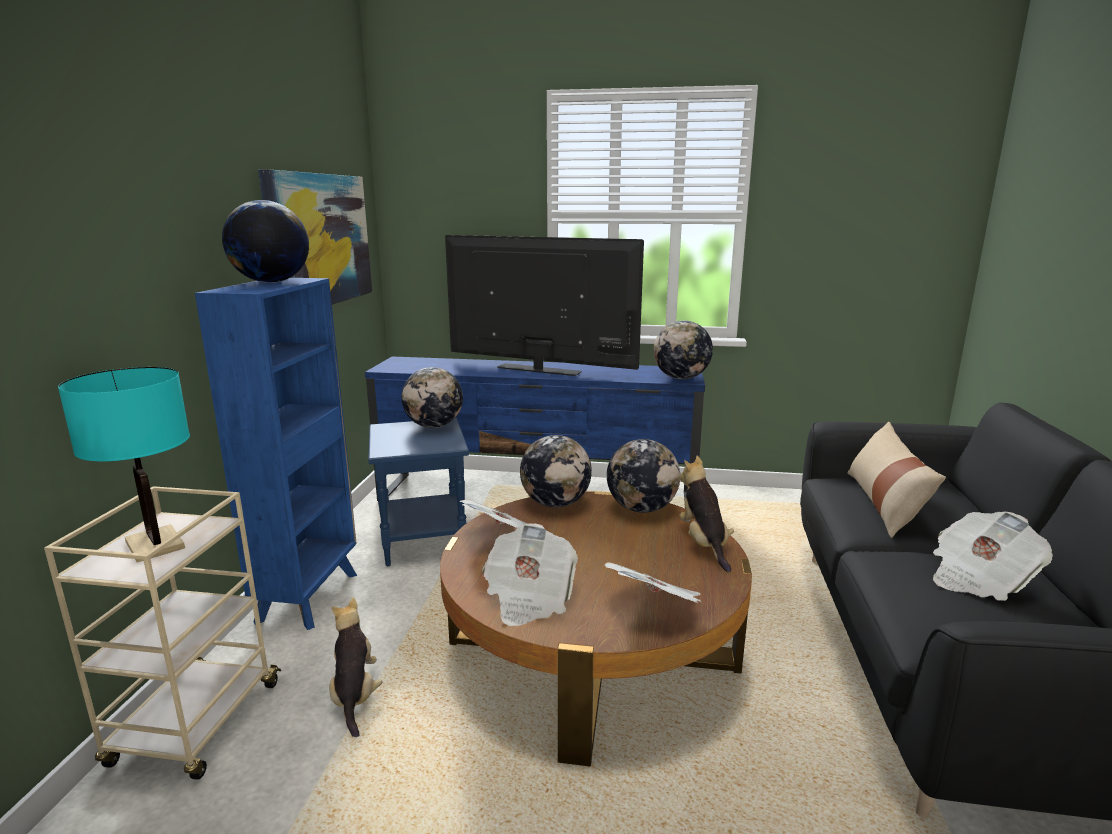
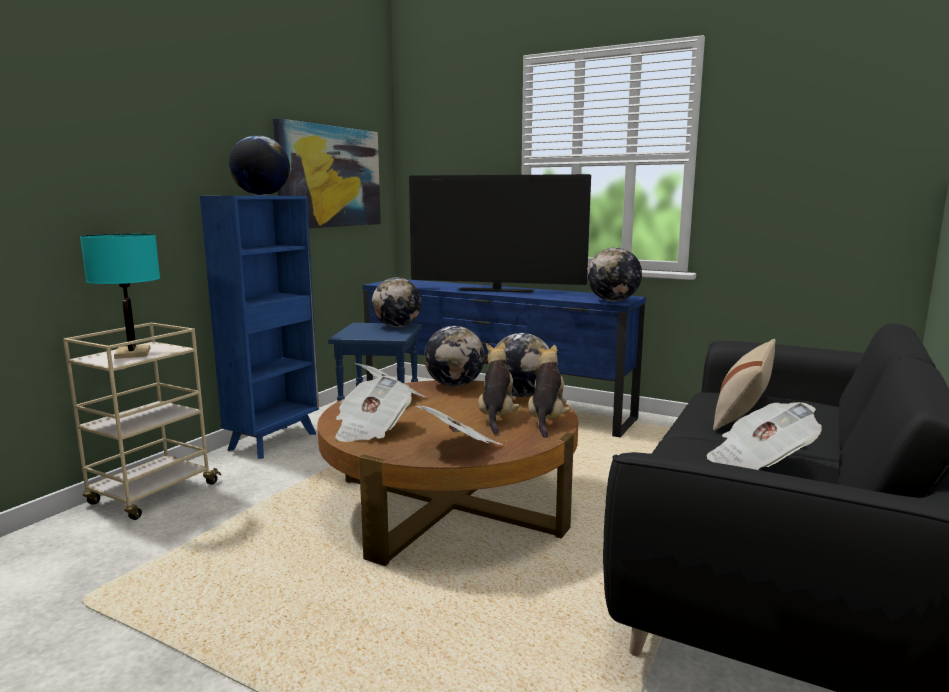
camera: 20 degrees right, 5 degrees down
plush toy [329,597,383,737] -> plush toy moved to [478,343,520,435]
television [445,235,644,376] -> television turned 150 degrees clockwise [409,174,591,293]

